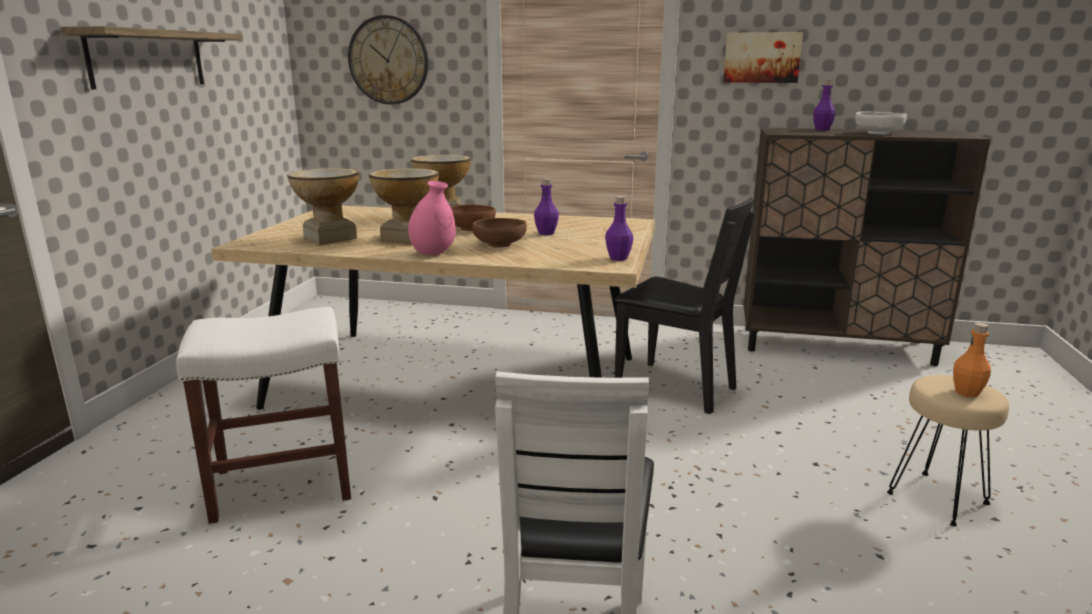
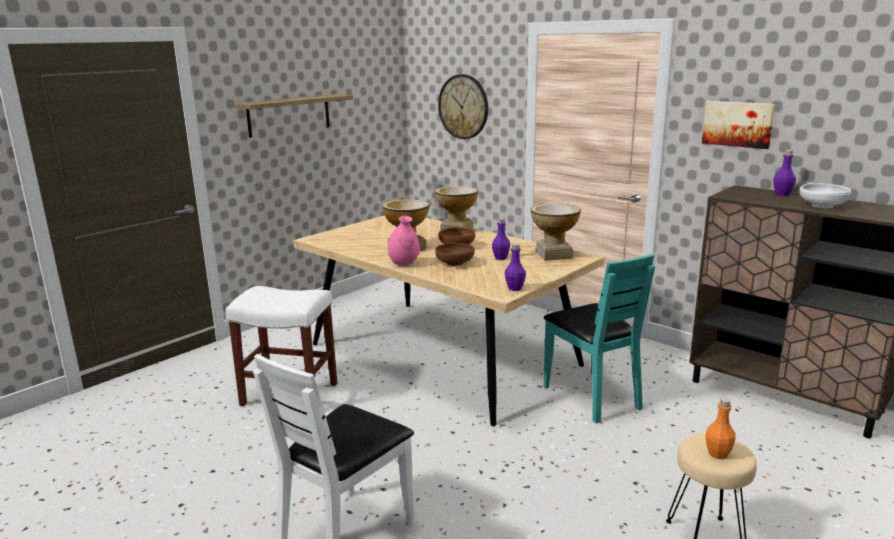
camera: 30 degrees right, 0 degrees up
vase [287,168,359,245] -> vase moved to [531,204,581,261]
black chair [614,198,756,414] -> turquoise chair [544,254,655,423]

